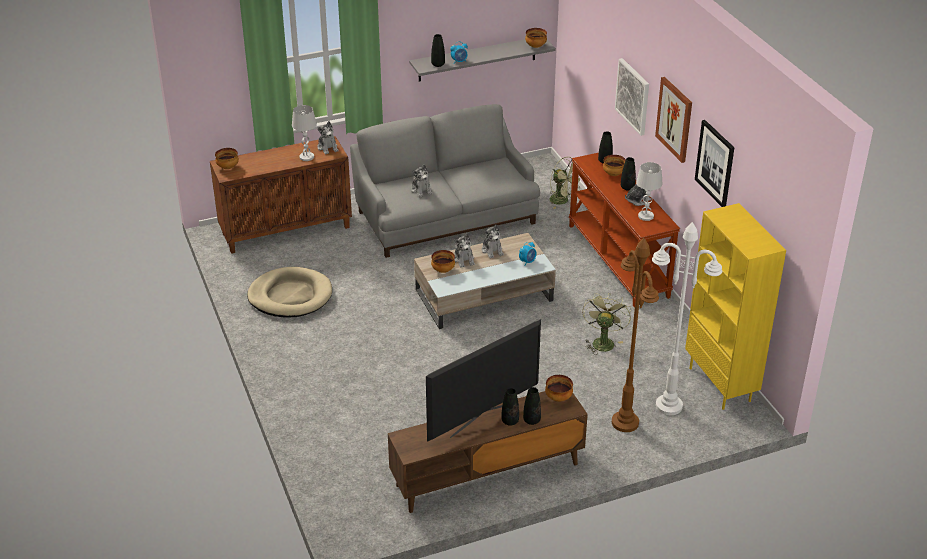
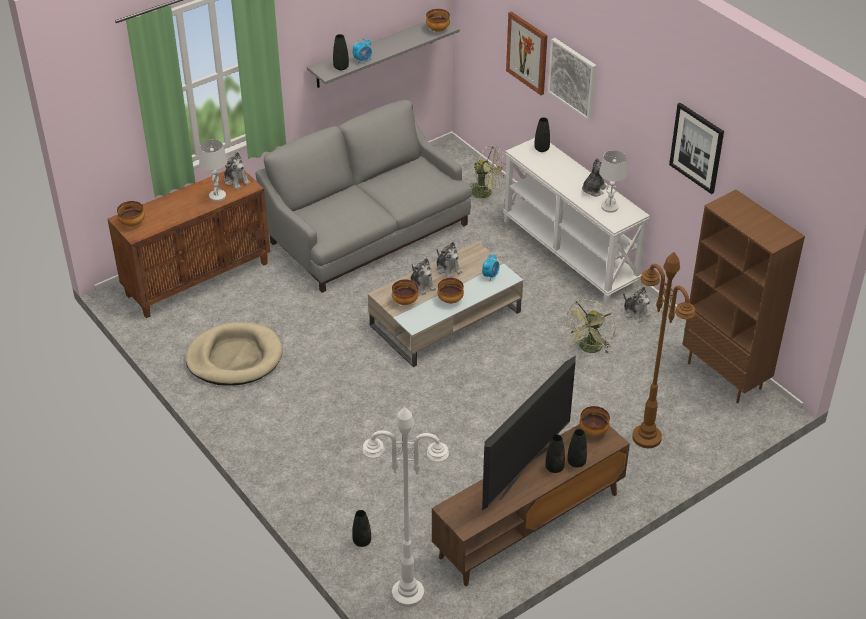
camera: 15 degrees left, 5 degrees up
plush toy [411,165,433,197] -> plush toy moved to [623,286,651,323]
brown console table [569,153,680,307] -> white console table [503,138,650,304]
green fan [582,292,631,355] -> green fan turned 150 degrees counterclockwise [564,299,616,354]
bowl [603,155,626,176] -> bowl moved to [437,278,464,304]
black vase [621,157,636,190] -> black vase moved to [352,510,371,547]
white floor lamp [652,222,722,415] -> white floor lamp moved to [362,407,449,607]
picture [655,77,692,163] -> picture moved to [506,11,548,95]
yellow bookcase [685,203,786,410] -> brown bookcase [682,190,805,403]

